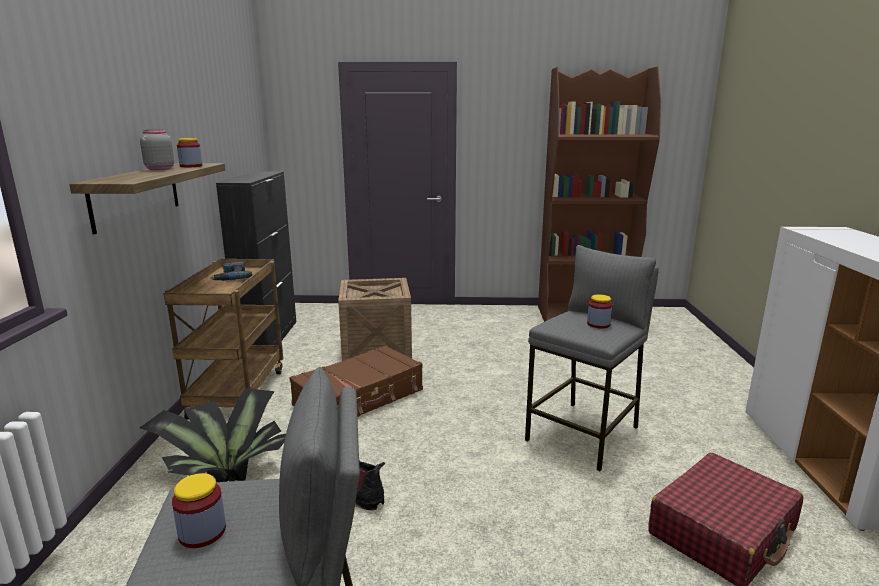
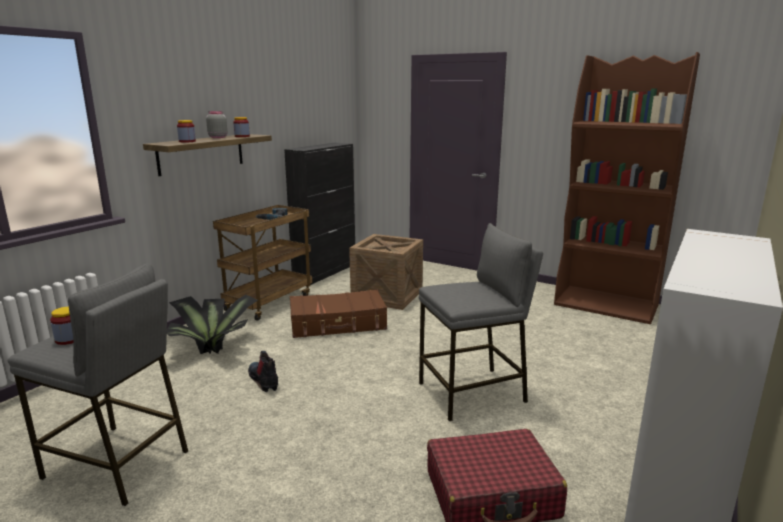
camera: 30 degrees right, 0 degrees up
jar [587,294,612,329] -> jar moved to [177,120,196,143]

